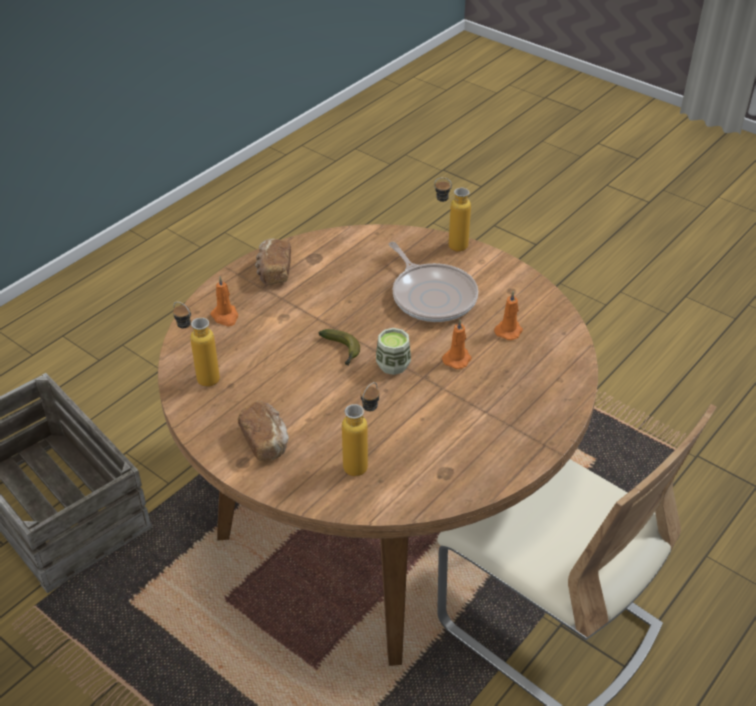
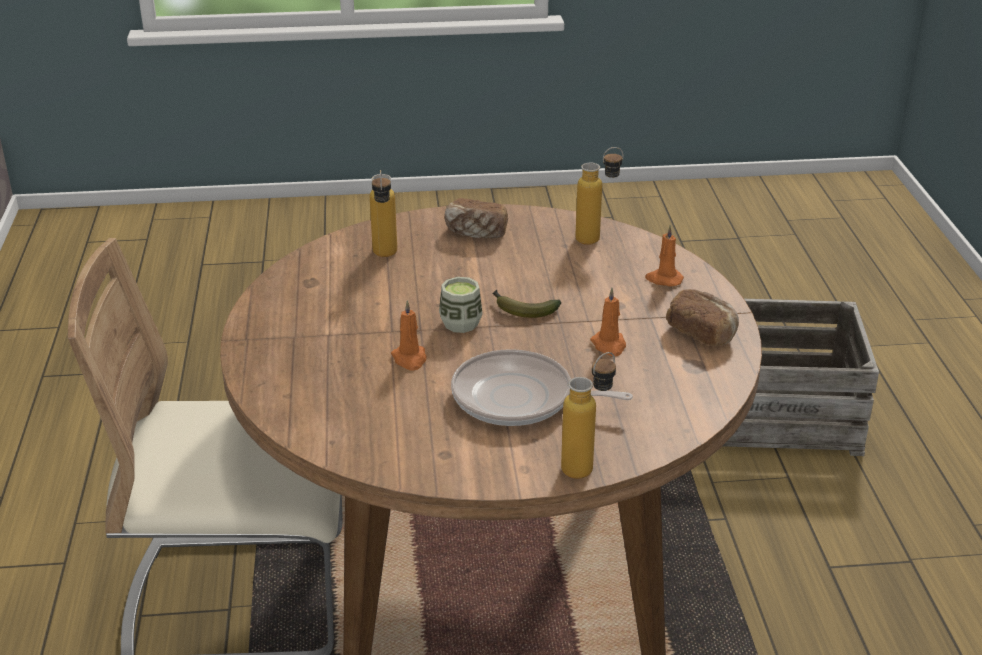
camera: 135 degrees right, 10 degrees down
orange candle [494,291,523,340] -> orange candle moved to [590,288,626,356]

